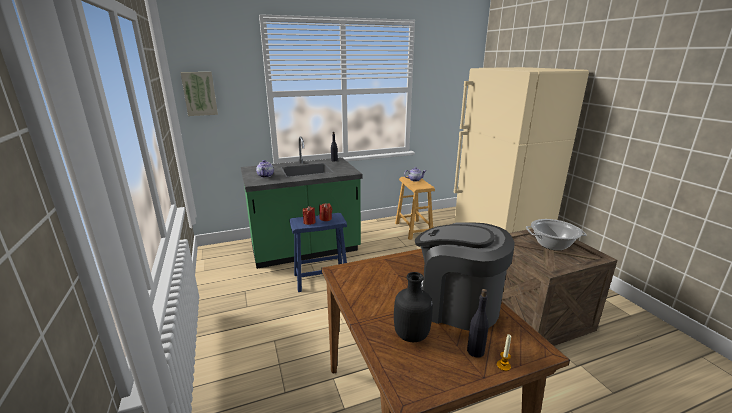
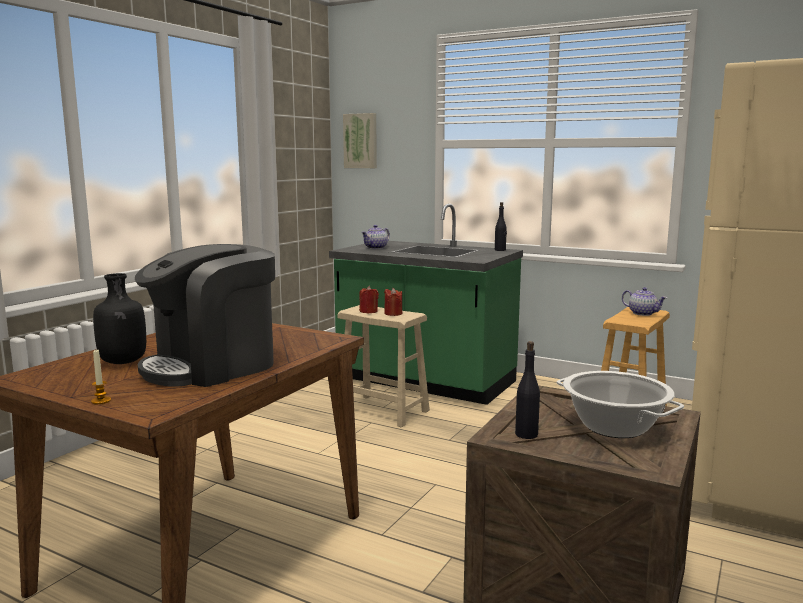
camera: 50 degrees right, 10 degrees down
blue stool [289,213,347,292] -> beige stool [337,305,430,428]
coffee machine [415,222,514,331] -> coffee machine turned 120 degrees counterclockwise [135,244,275,387]
black bottle [467,289,489,358] -> black bottle moved to [515,341,540,439]

